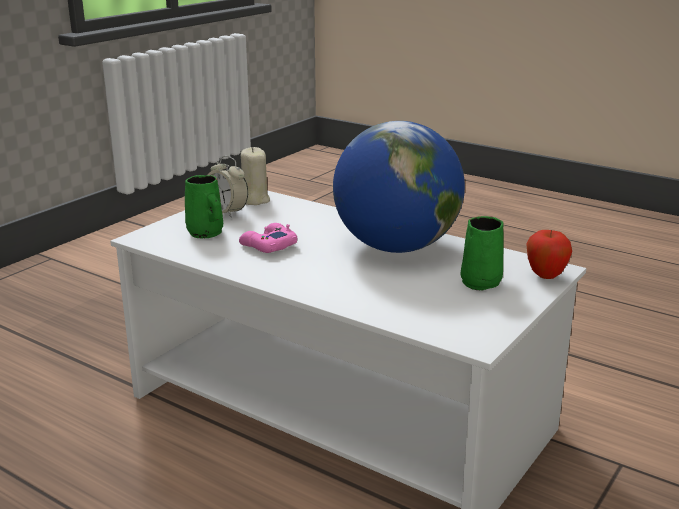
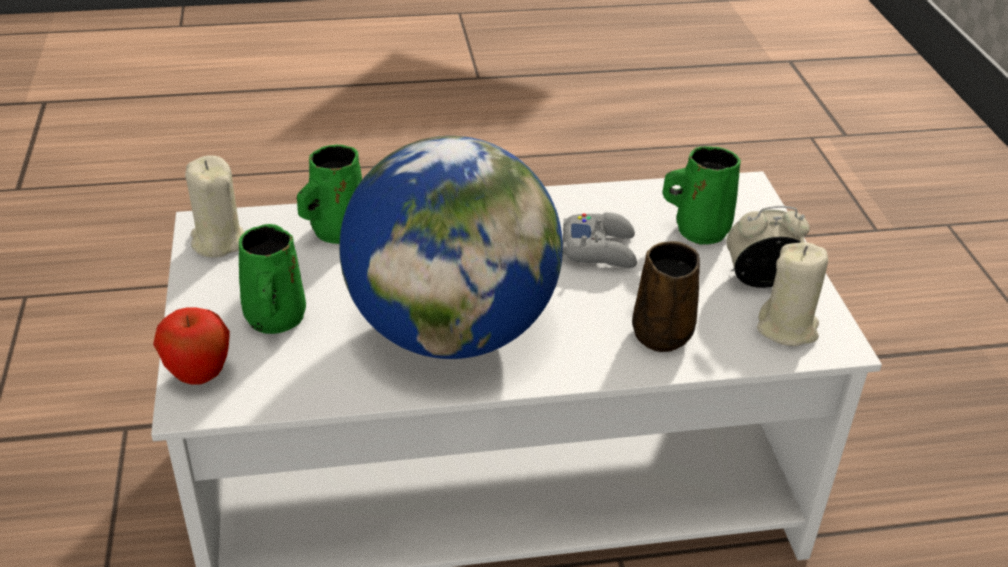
camera: 135 degrees right, 15 degrees up
pink game controller [239,223,297,253] -> grey game controller [563,212,637,268]
none -> beige candle [185,155,244,258]
none -> green mug [297,144,362,244]
none -> brown mug [632,241,700,352]

